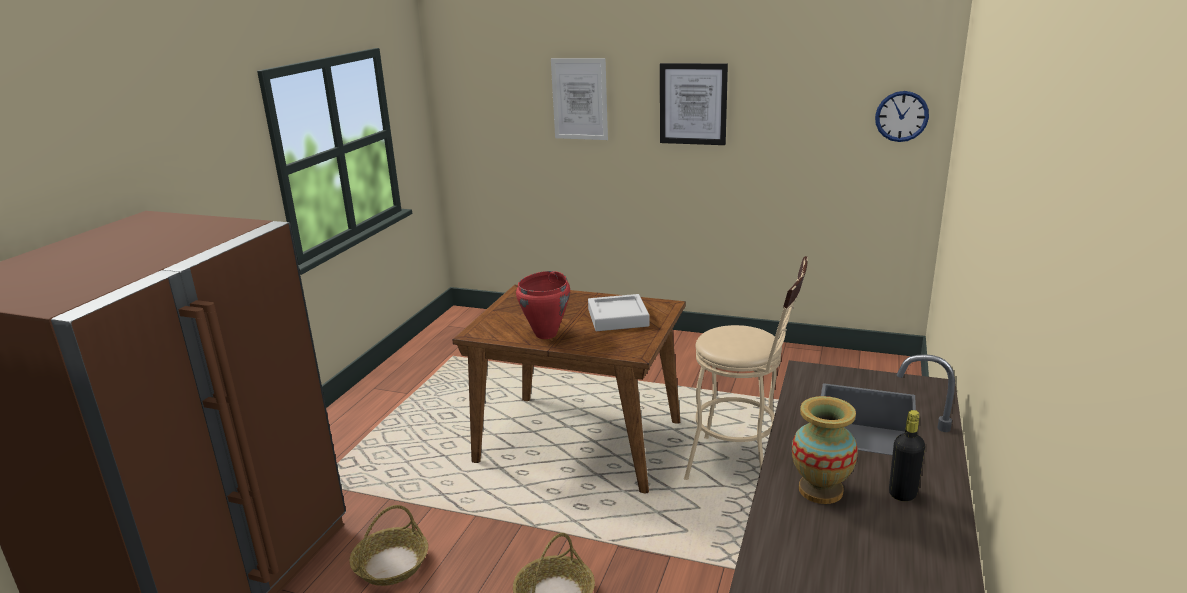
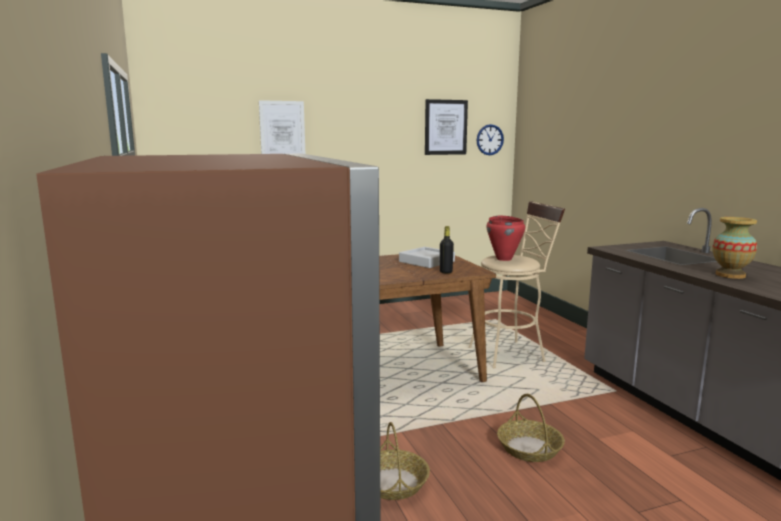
camera: 40 degrees left, 10 degrees down
red cooking pot [516,271,570,339] -> red cooking pot moved to [486,216,525,261]
picture [660,63,728,145] -> picture moved to [425,99,468,155]
black bottle [889,410,925,501] -> black bottle moved to [440,226,454,273]

